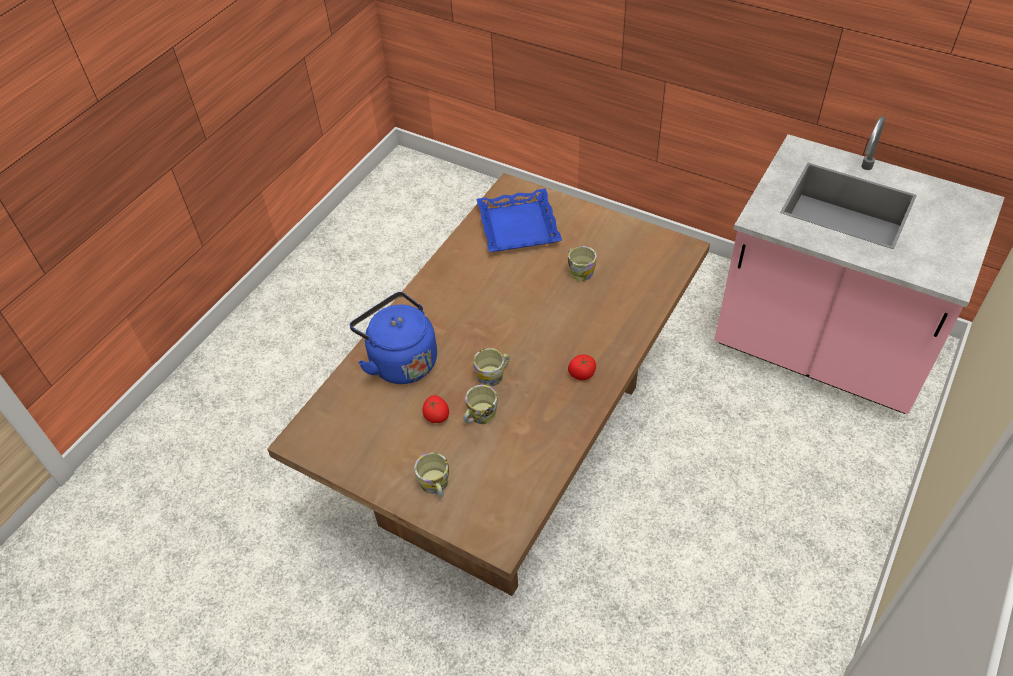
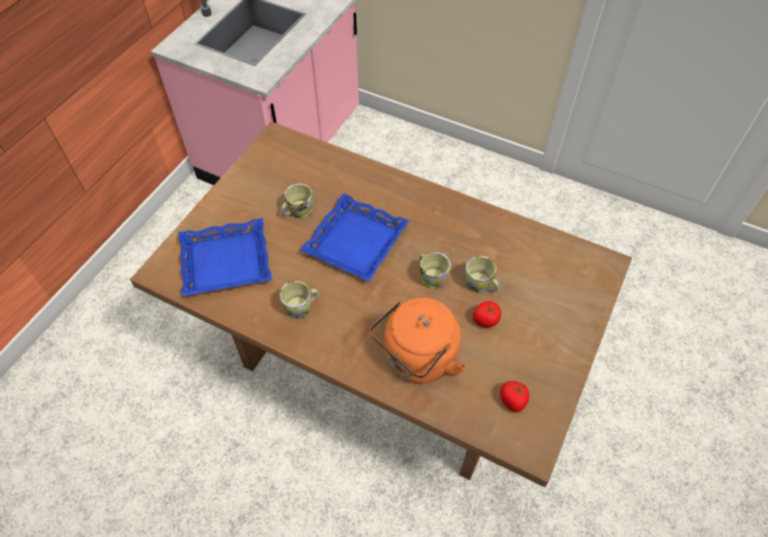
camera: 95 degrees left, 5 degrees up
blue kettle [350,292,437,384] -> orange kettle [369,298,466,383]
mug [414,452,449,498] -> mug moved to [279,281,319,319]
tomato [568,355,596,380] -> tomato moved to [500,381,529,412]
none -> blue tray [300,193,409,282]

